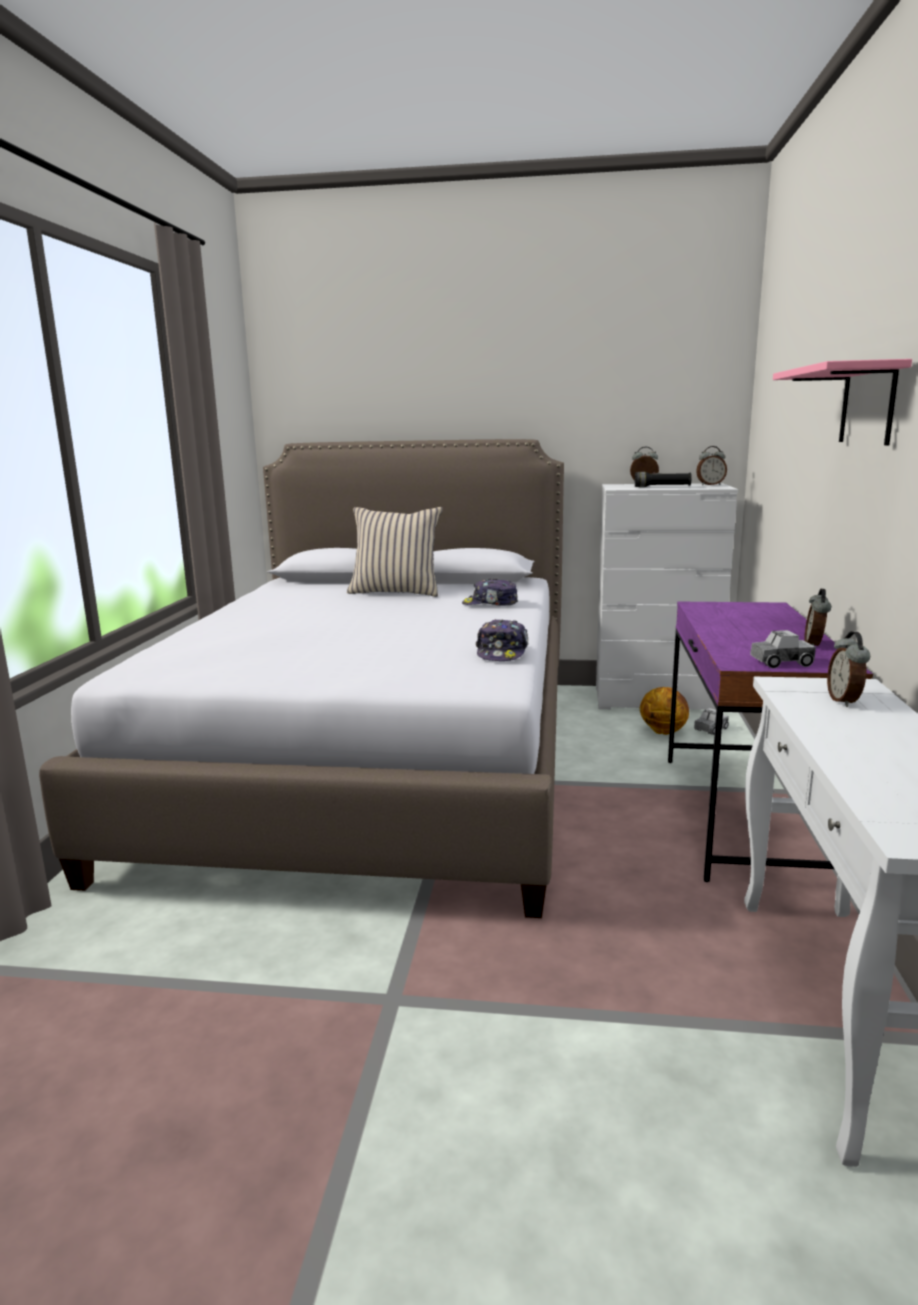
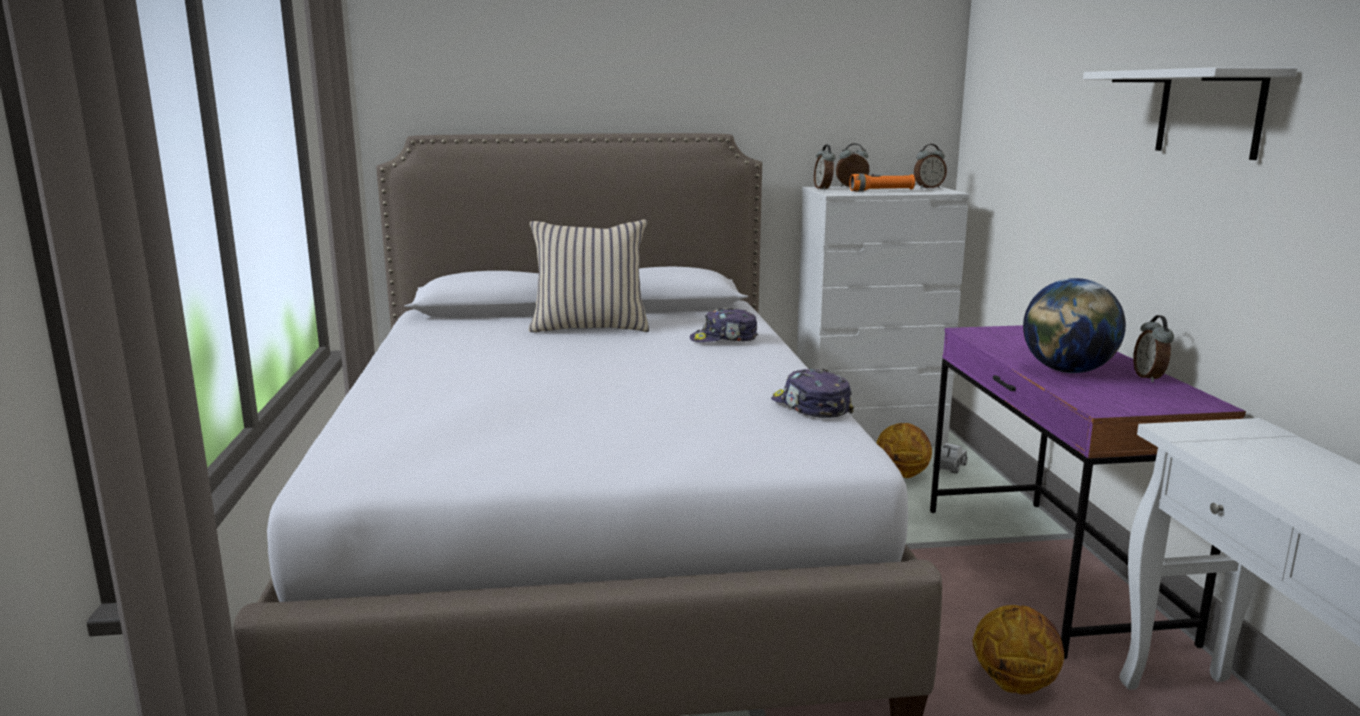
camera: 15 degrees left, 0 degrees up
cap [476,619,529,661] -> cap turned 150 degrees clockwise [771,369,854,418]
black flashlight [635,472,692,487] -> orange flashlight [850,173,915,192]
toy truck [750,630,816,668] -> none
pink shelf [773,359,912,445] -> white shelf [1083,67,1297,160]
alarm clock [827,631,870,707] -> alarm clock moved to [814,144,835,190]
none -> basketball [973,605,1064,694]
none -> globe [1023,278,1126,373]

